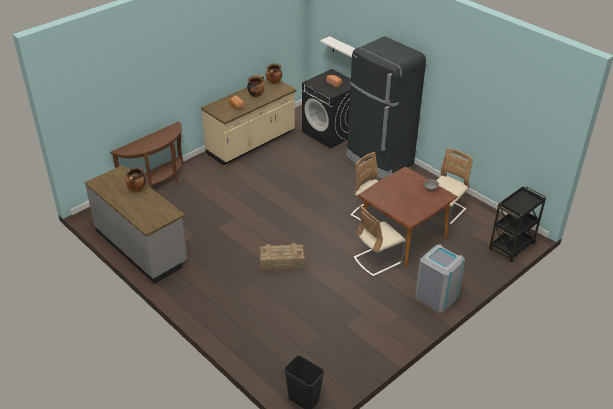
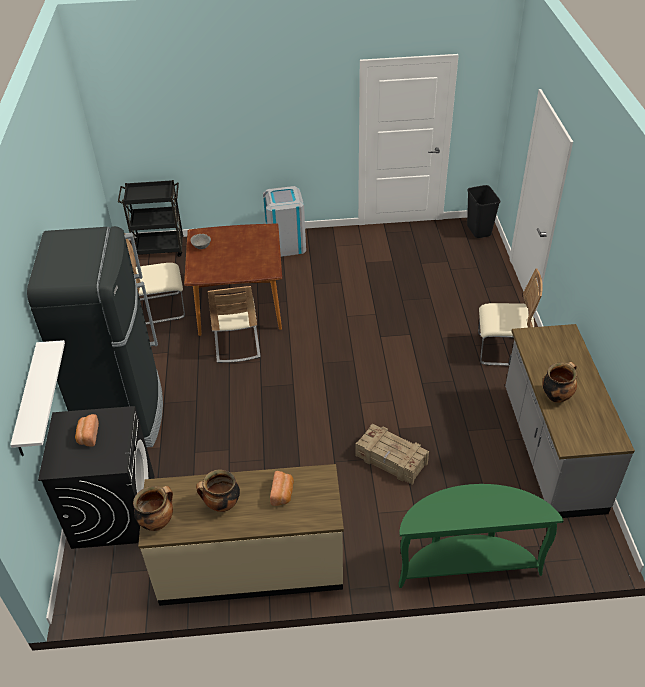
camera: 140 degrees left, 5 degrees up
brown console table [110,122,184,189] -> green console table [398,484,564,588]
crate [260,243,305,270] -> crate moved to [355,424,429,485]
beige chair [353,205,406,277] -> beige chair moved to [478,268,543,366]

